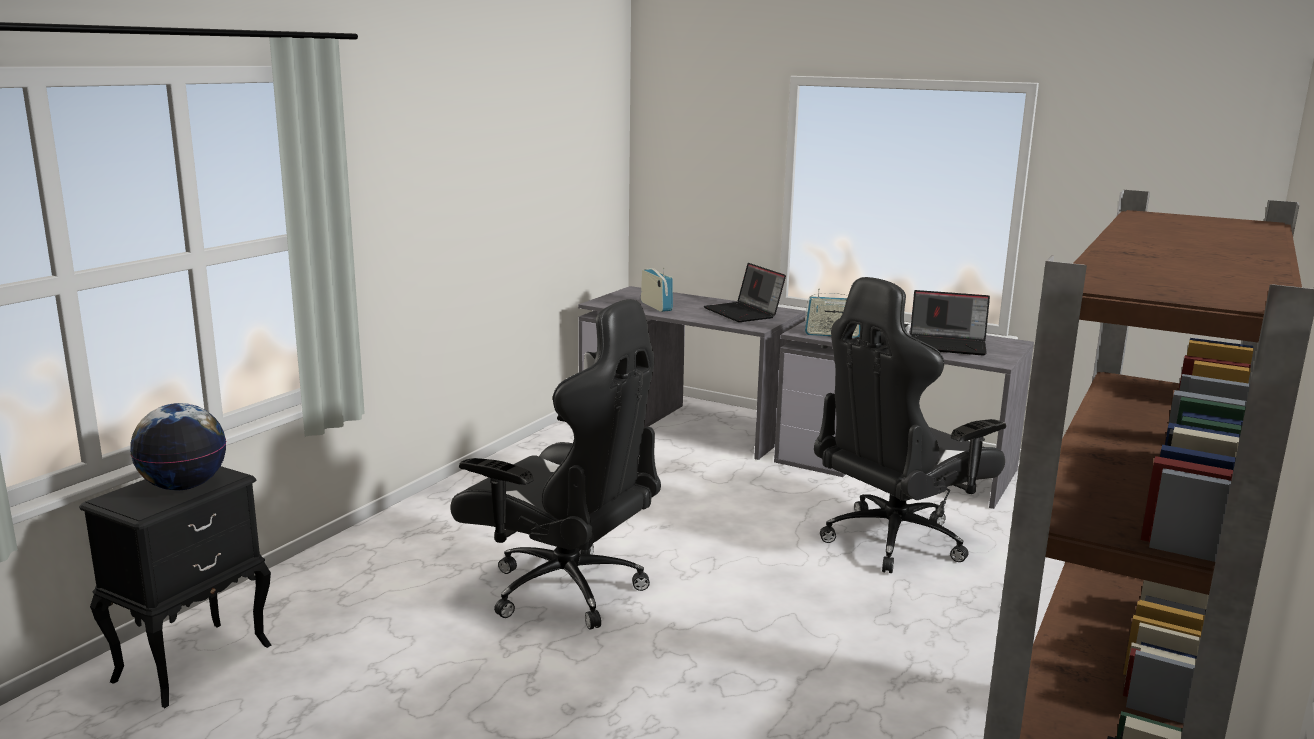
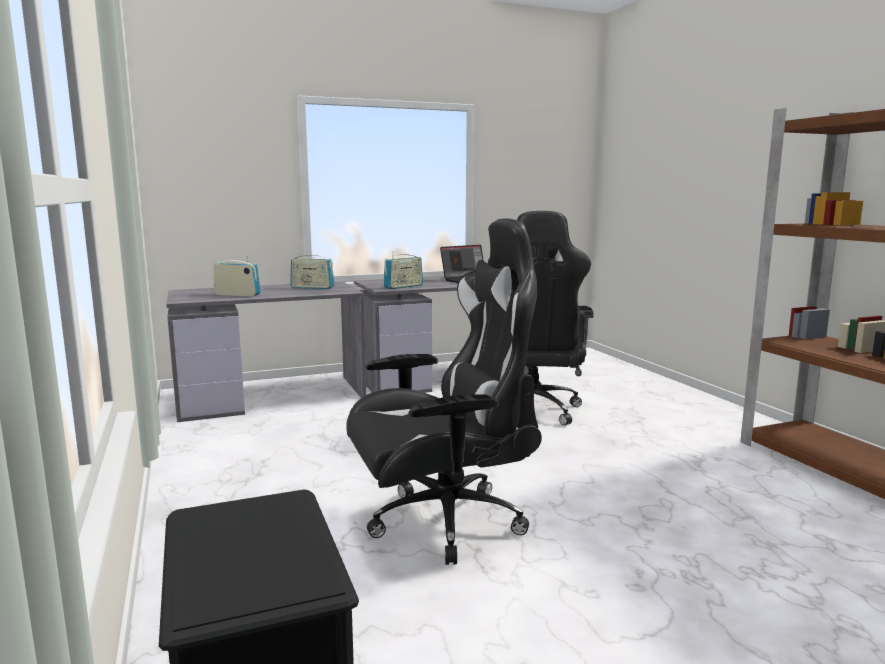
camera: 50 degrees left, 5 degrees down
globe [130,403,226,490] -> none
laptop [704,263,786,322] -> radio [290,255,335,289]

